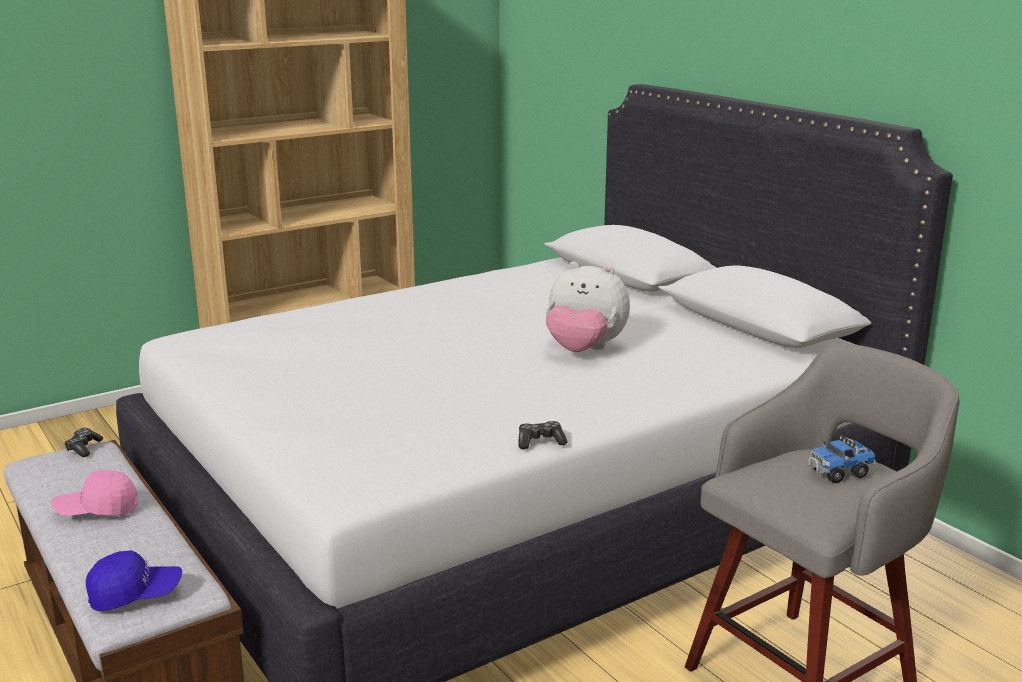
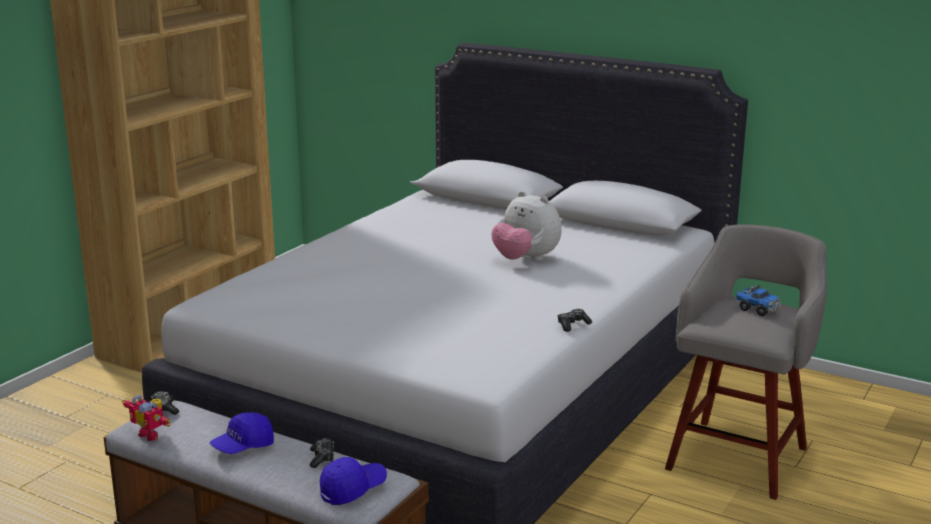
camera: 25 degrees left, 0 degrees up
pink cap [51,470,138,516] -> blue cap [210,412,274,454]
plush toy [546,262,630,352] -> plush toy turned 45 degrees clockwise [492,191,561,261]
toy truck [809,435,876,483] -> toy truck turned 90 degrees counterclockwise [735,285,781,316]
none -> toy robot [122,395,171,441]
none -> game controller [310,438,334,468]

